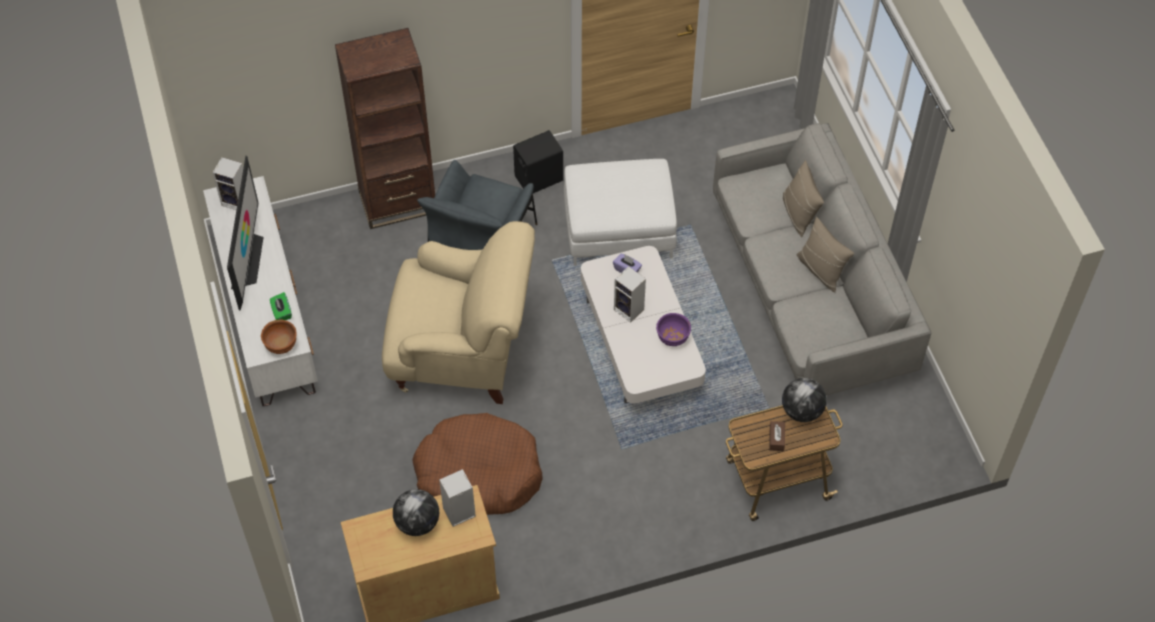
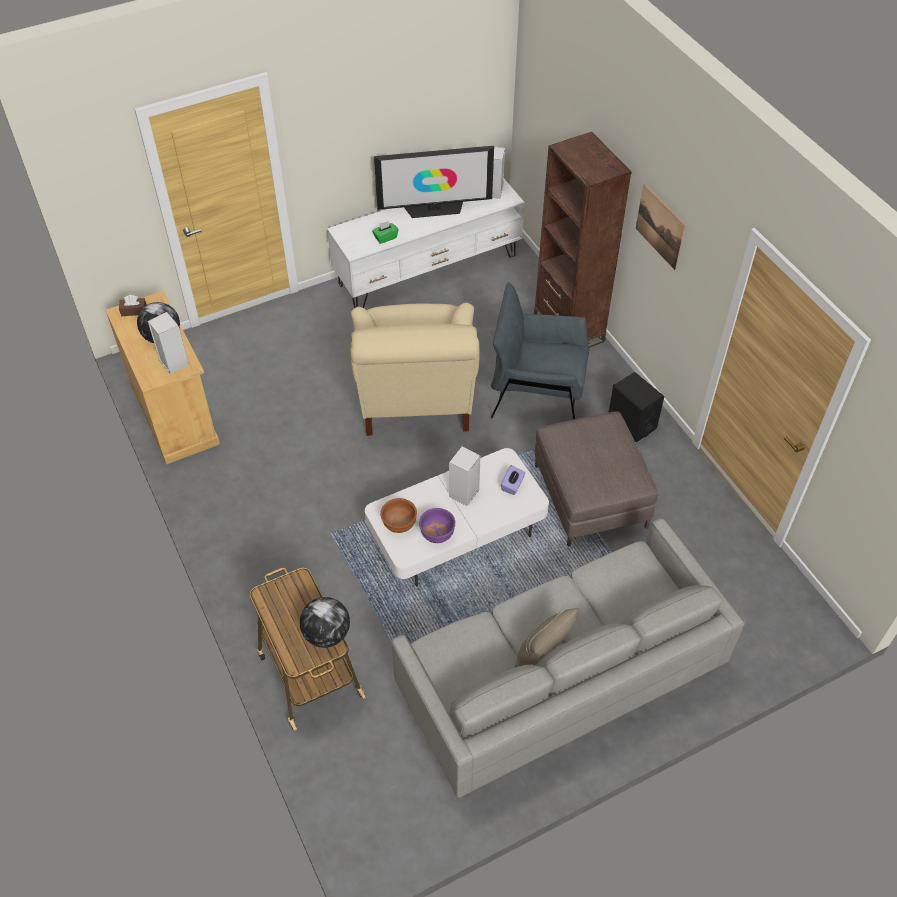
camera: 80 degrees right, 5 degrees down
brown bowl [261,320,297,354] -> brown bowl moved to [380,498,417,533]
brown dog bed [412,413,543,515] -> none
white ottoman [564,159,677,266] -> brown ottoman [535,412,658,547]
brown tissue box [769,421,785,451] -> brown tissue box moved to [119,295,147,316]
beige pillow [783,160,824,237] -> none
none -> picture [636,183,686,270]

